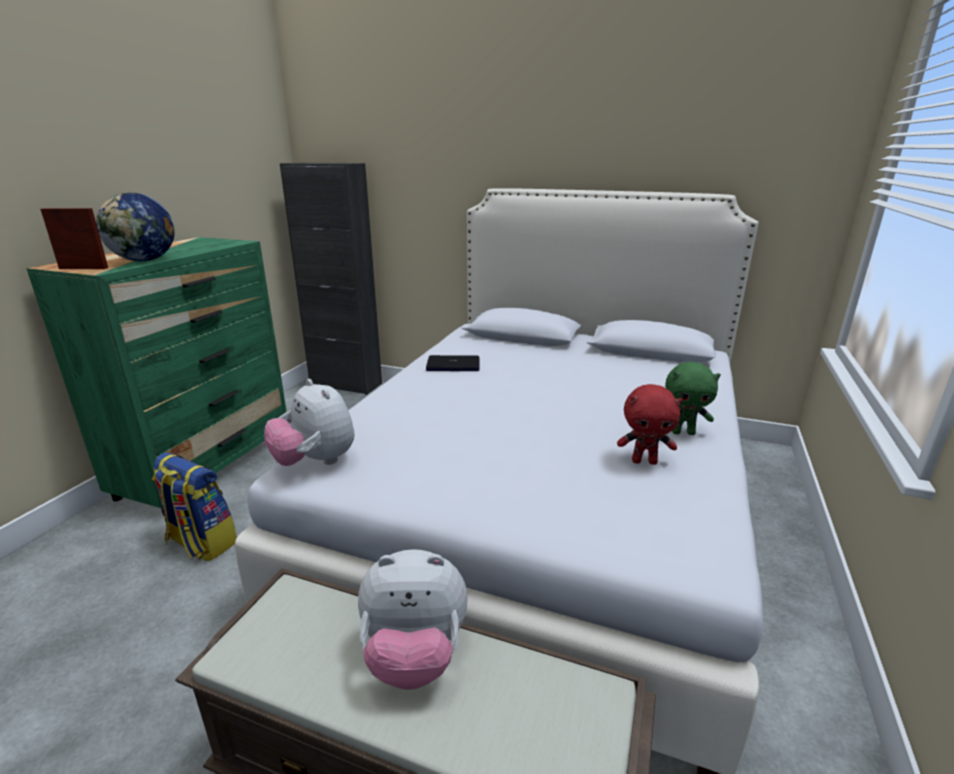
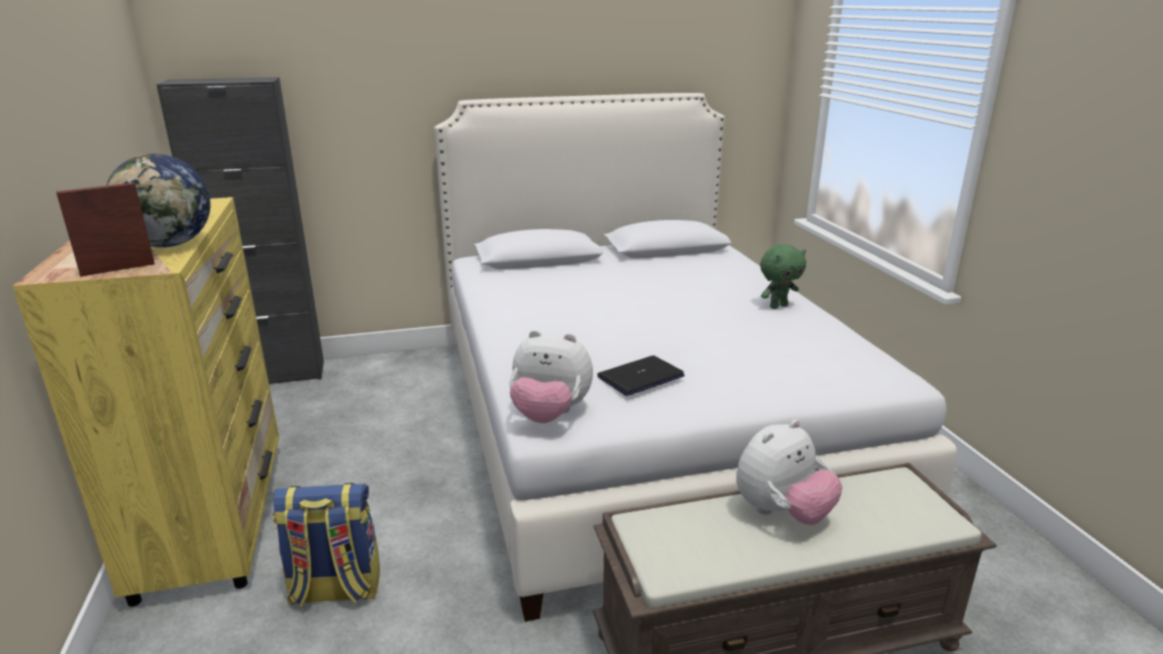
camera: 35 degrees left, 0 degrees up
green dresser [26,237,287,516] -> yellow dresser [13,197,279,607]
laptop [426,355,480,371] -> laptop moved to [597,355,685,396]
red plush toy [617,384,683,465] -> none

